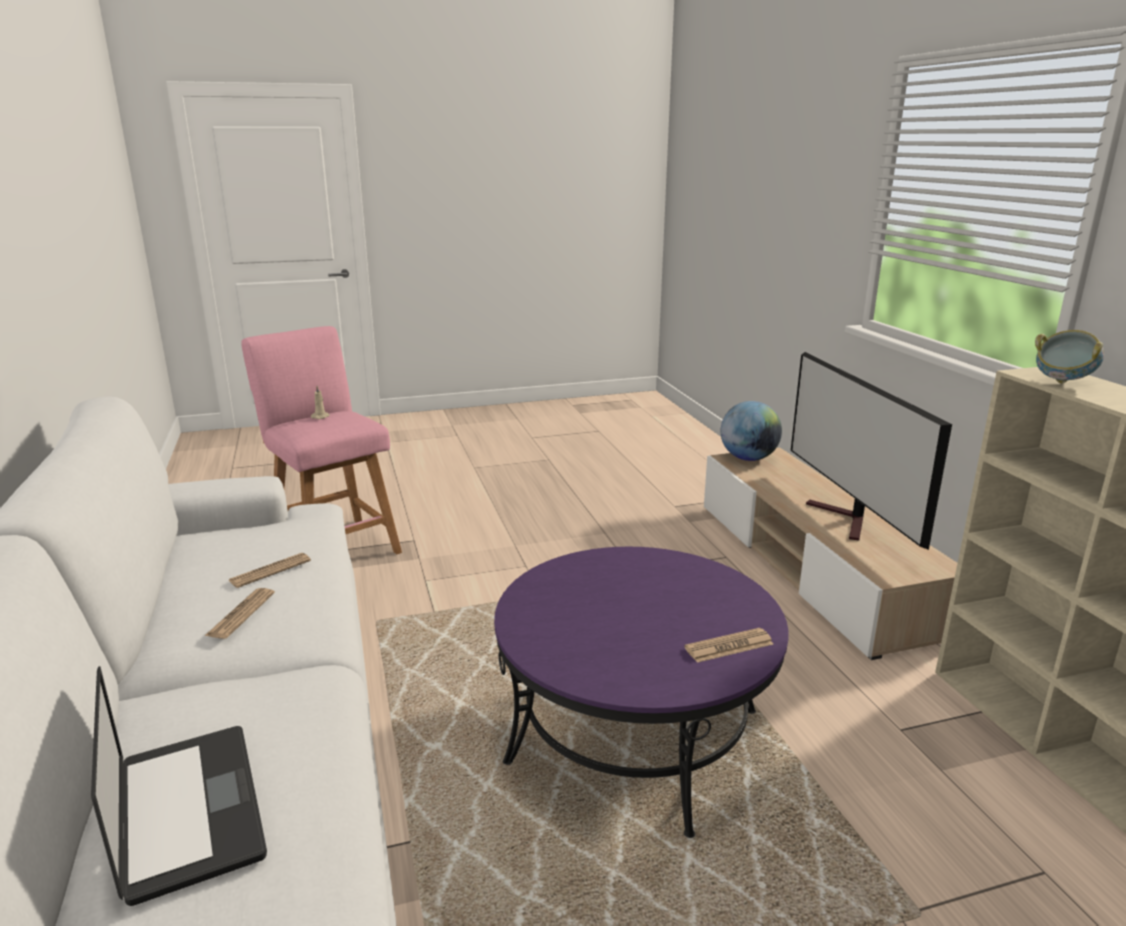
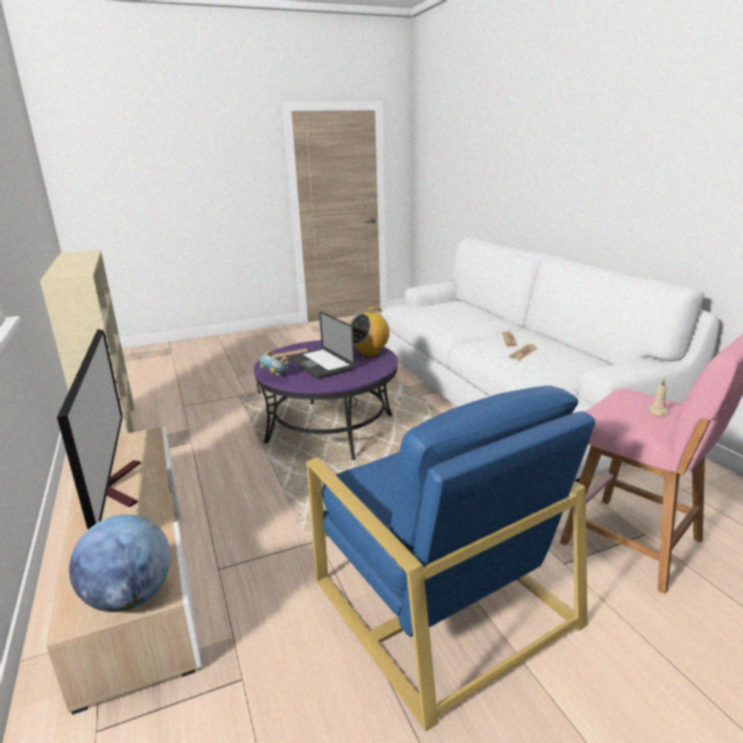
camera: 175 degrees right, 0 degrees up
laptop [91,666,267,906] -> laptop moved to [287,311,355,379]
bowl [1035,330,1104,383] -> bowl moved to [260,350,289,376]
none -> blue armchair [306,386,596,732]
none -> radio [350,307,390,357]

